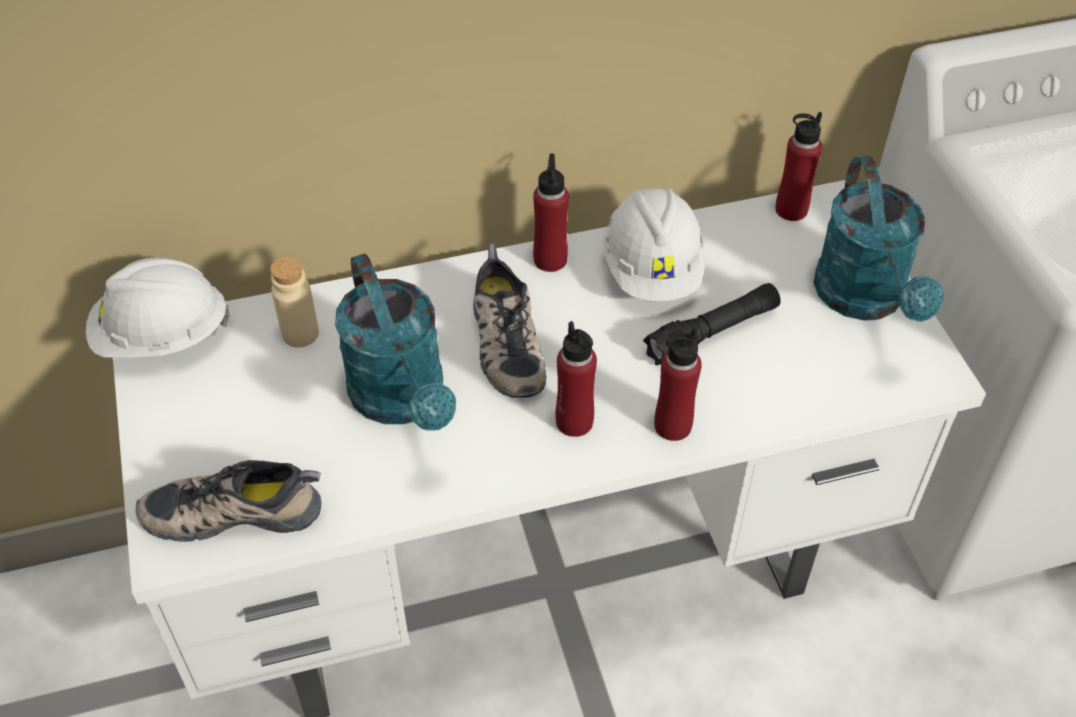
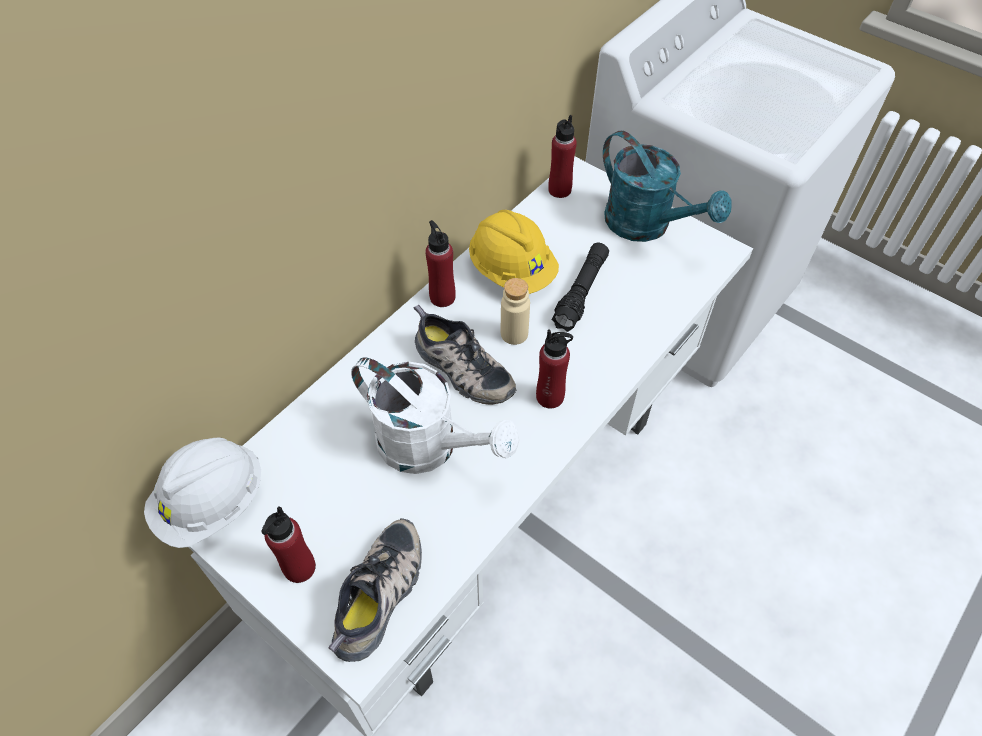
camera: 35 degrees left, 5 degrees up
shoe [135,460,322,542] -> shoe turned 150 degrees clockwise [329,518,422,662]
beige bottle [270,256,319,348] -> beige bottle moved to [501,278,530,345]
turquoise watering can [335,254,456,431] -> white watering can [351,358,520,474]
white hard hat [603,188,705,301] -> yellow hard hat [469,210,559,294]
red bottle [654,328,702,441] -> red bottle moved to [262,506,316,583]

